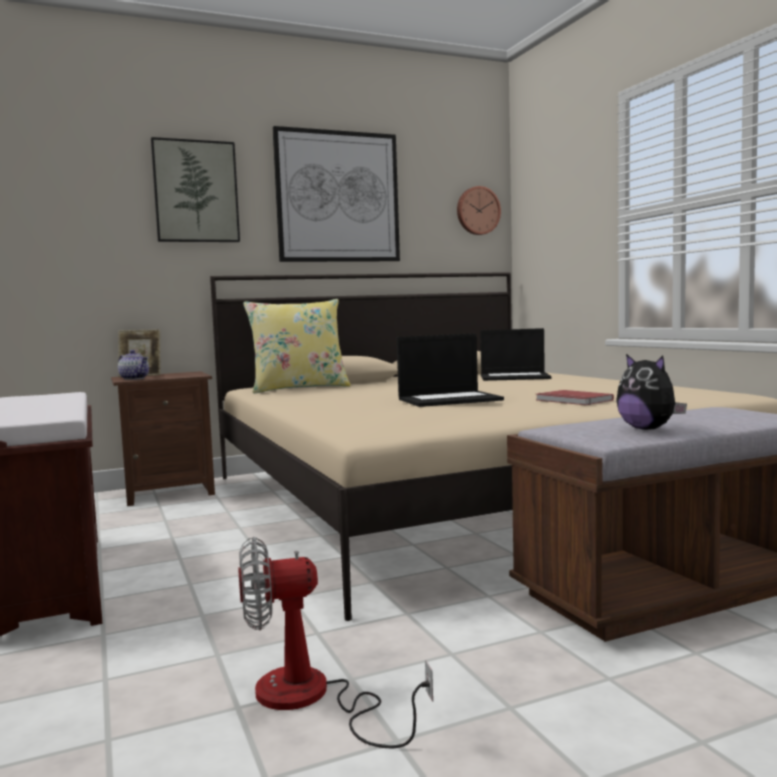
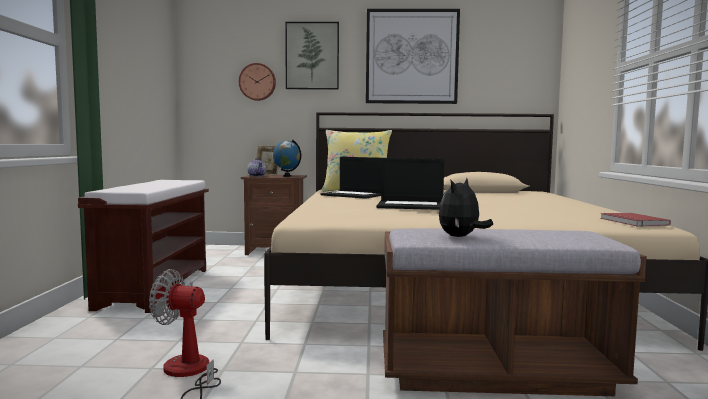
camera: 25 degrees right, 0 degrees up
wall clock [457,186,501,235] -> wall clock moved to [239,63,276,101]
laptop [480,328,551,381] -> laptop moved to [320,157,382,199]
red book [536,390,614,405] -> red book moved to [600,213,671,227]
plush toy [616,354,687,430] -> plush toy turned 45 degrees clockwise [439,178,493,237]
none -> globe [273,140,302,177]

